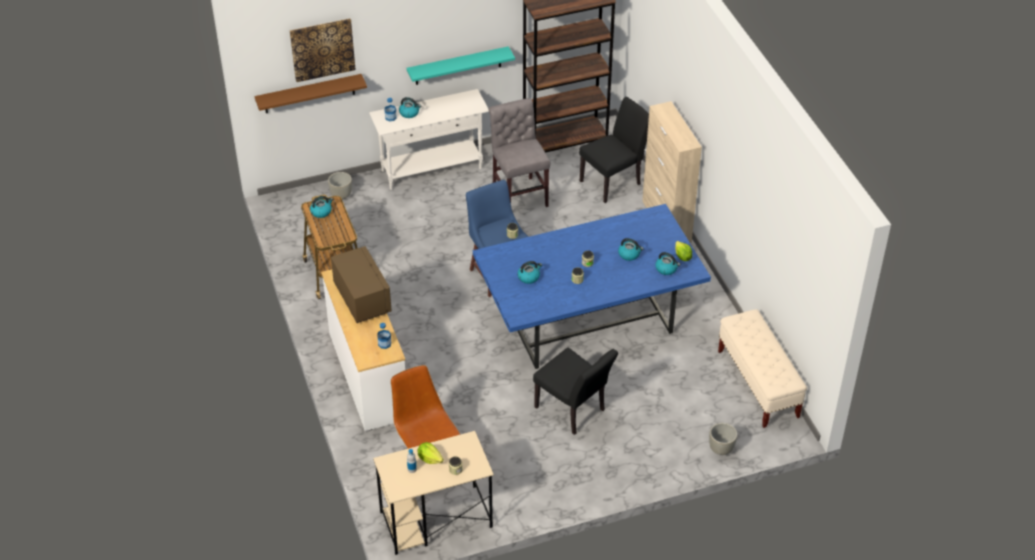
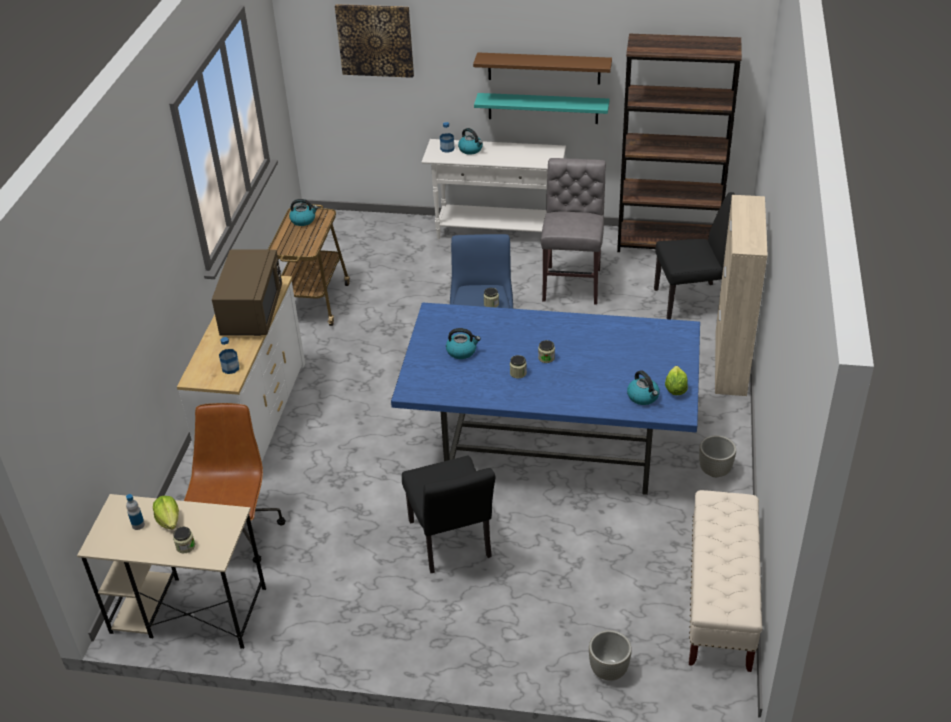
camera: 30 degrees right, 5 degrees down
brown shelf [254,74,367,113] -> brown shelf moved to [473,52,612,85]
grey planter [328,172,352,200] -> grey planter moved to [699,435,736,477]
kettle [618,238,644,261] -> none

